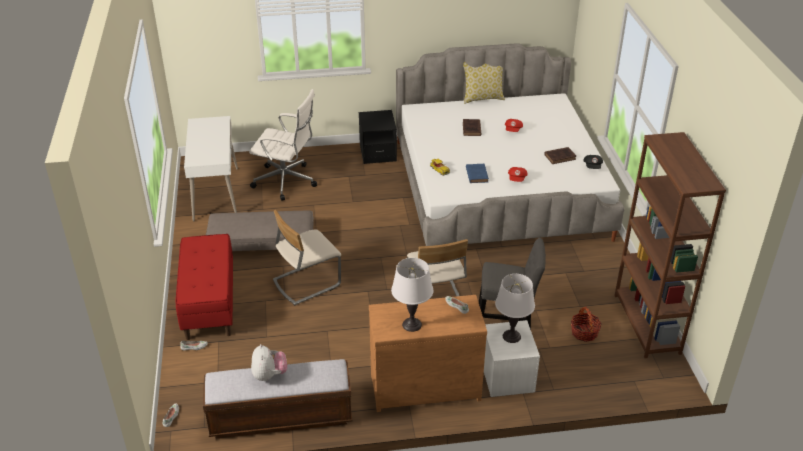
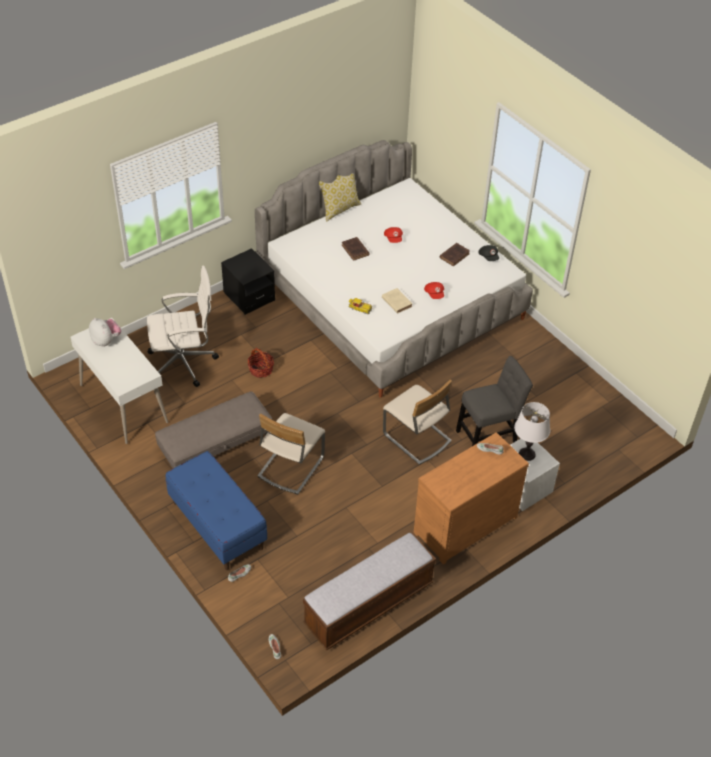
camera: 30 degrees left, 10 degrees up
red bench [175,234,233,340] -> blue bench [166,451,267,570]
plush toy [251,344,287,381] -> plush toy moved to [89,318,121,347]
white table lamp [391,258,433,332] -> none
blue book [466,164,489,183] -> beige book [382,288,413,314]
basket [571,307,602,342] -> basket moved to [248,348,274,378]
brown bookcase [614,132,726,358] -> none

